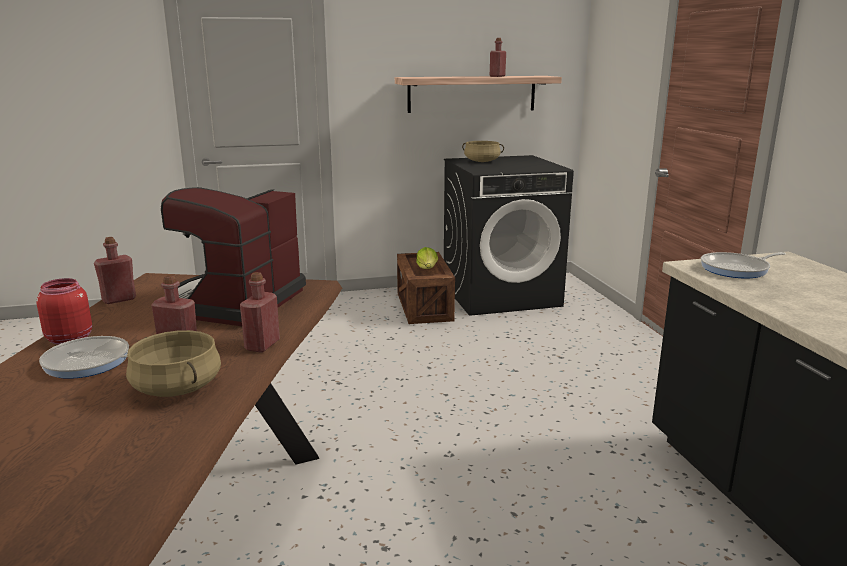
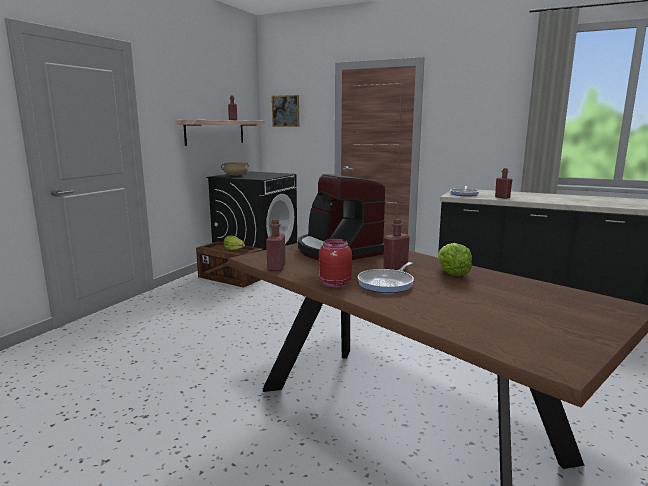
camera: 50 degrees left, 5 degrees down
beige cooking pot [126,330,221,397] -> lettuce [438,243,472,276]
red bottle [240,272,280,353] -> red bottle moved to [495,168,512,199]
none -> picture [272,95,299,127]

